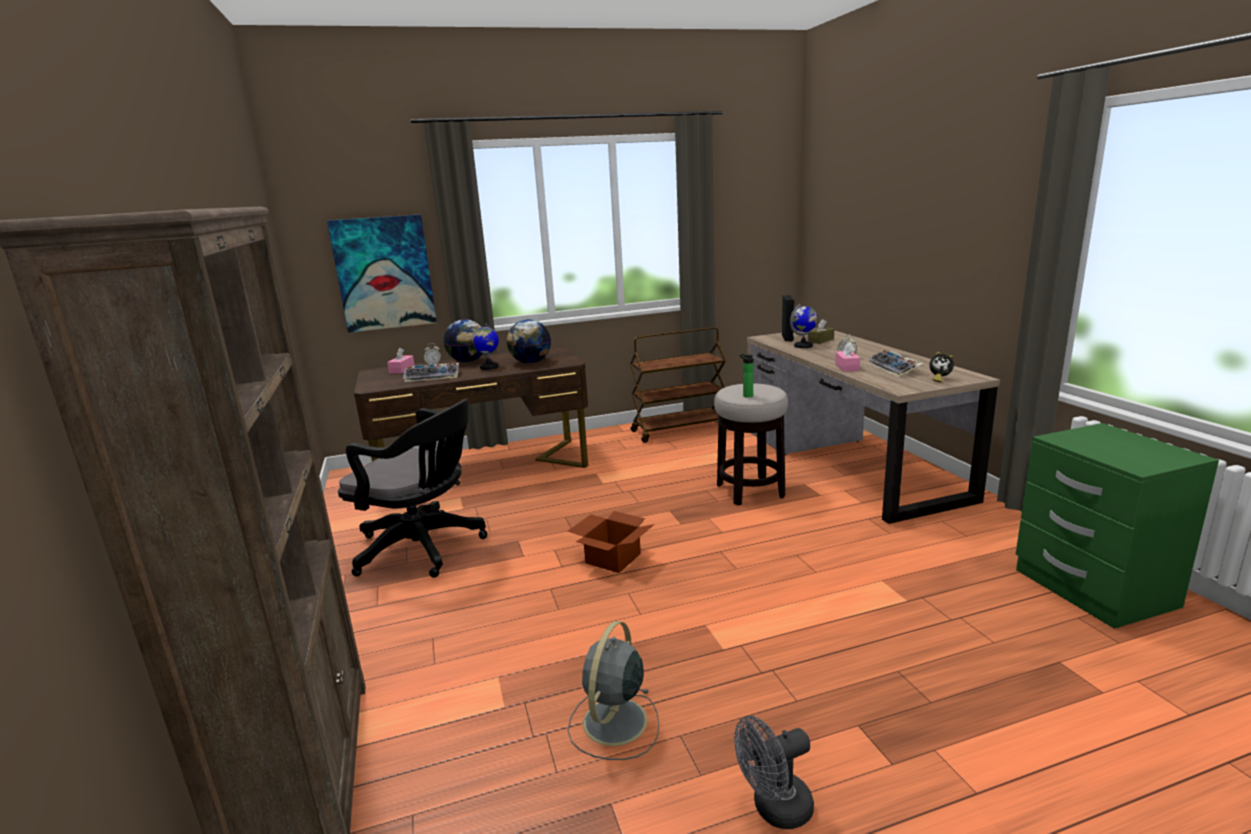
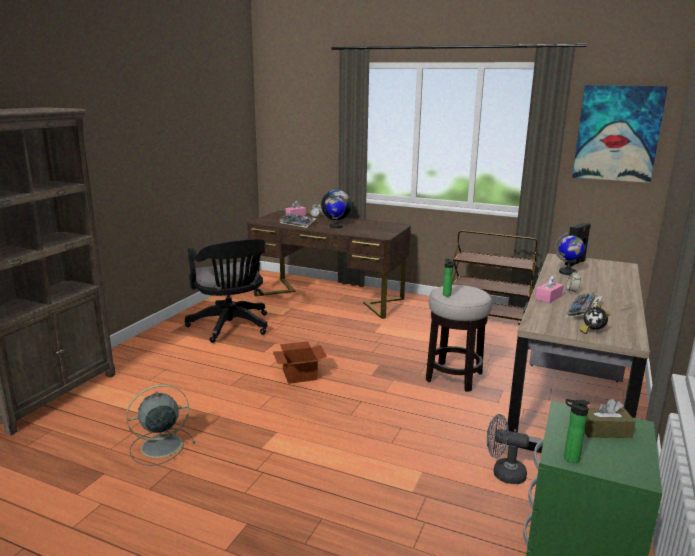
camera: 40 degrees right, 0 degrees up
picture [327,214,437,333] -> picture moved to [572,85,668,183]
globe [507,319,551,363] -> none
grey fan [734,716,814,829] -> grey fan moved to [487,414,529,484]
brown tissue box [808,319,834,344] -> brown tissue box moved to [584,399,636,438]
none -> bottle [564,399,590,463]

